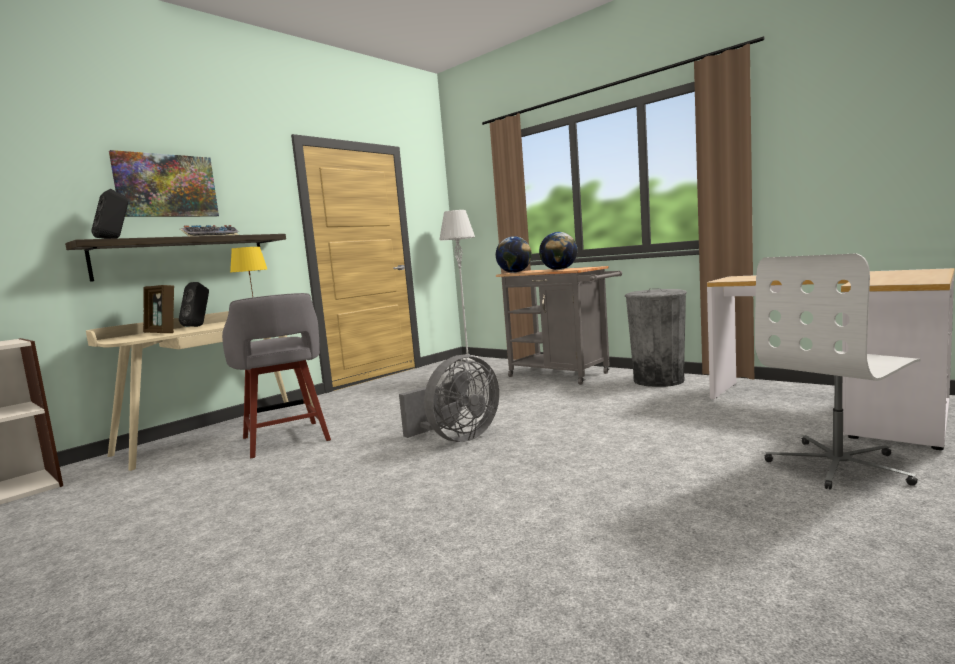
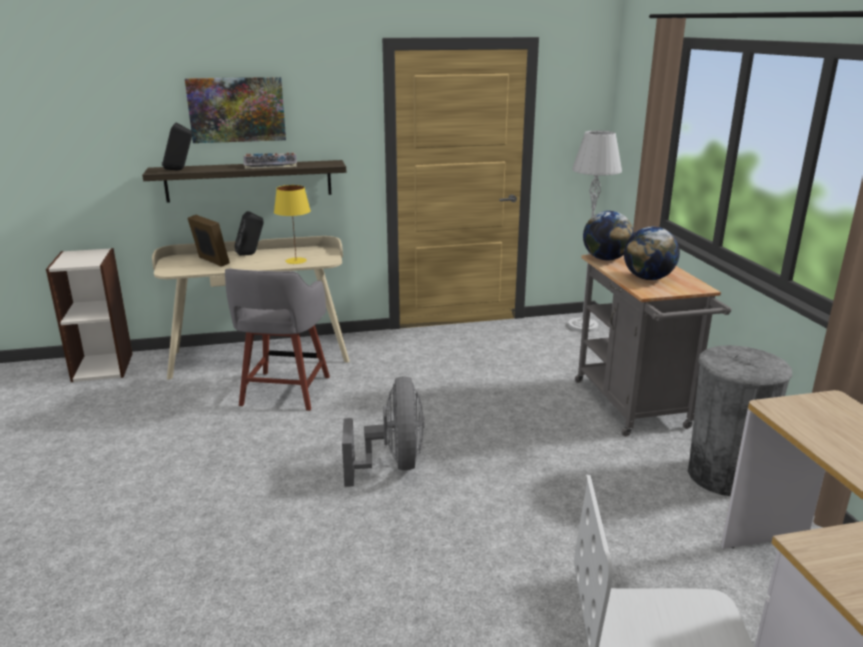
camera: 35 degrees right, 15 degrees up
picture frame [143,285,174,333] -> picture frame turned 150 degrees clockwise [187,215,230,267]
grey fan [399,355,499,442] -> grey fan turned 90 degrees counterclockwise [342,376,425,487]

